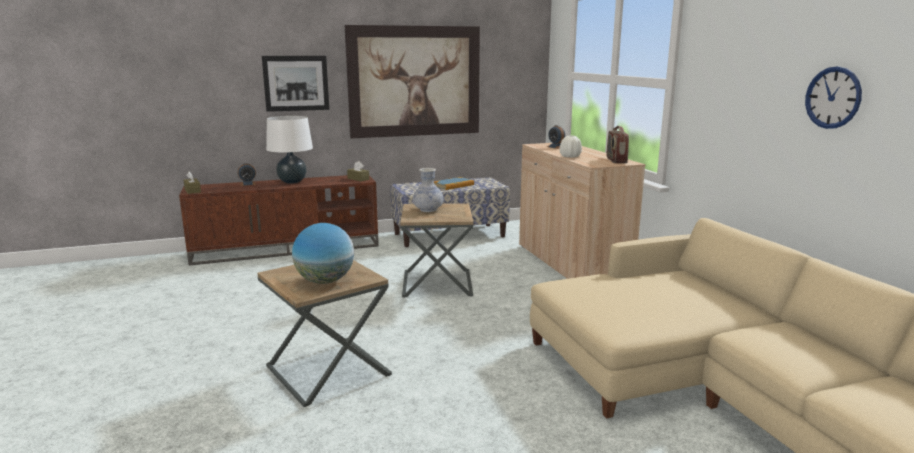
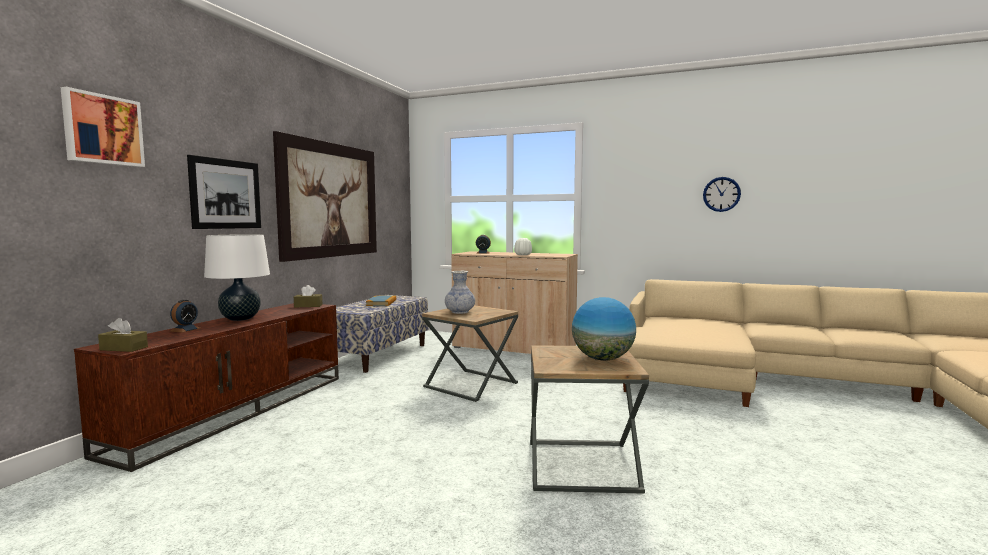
camera: 50 degrees left, 10 degrees down
radio [607,126,629,163] -> none
none -> picture [61,87,145,167]

